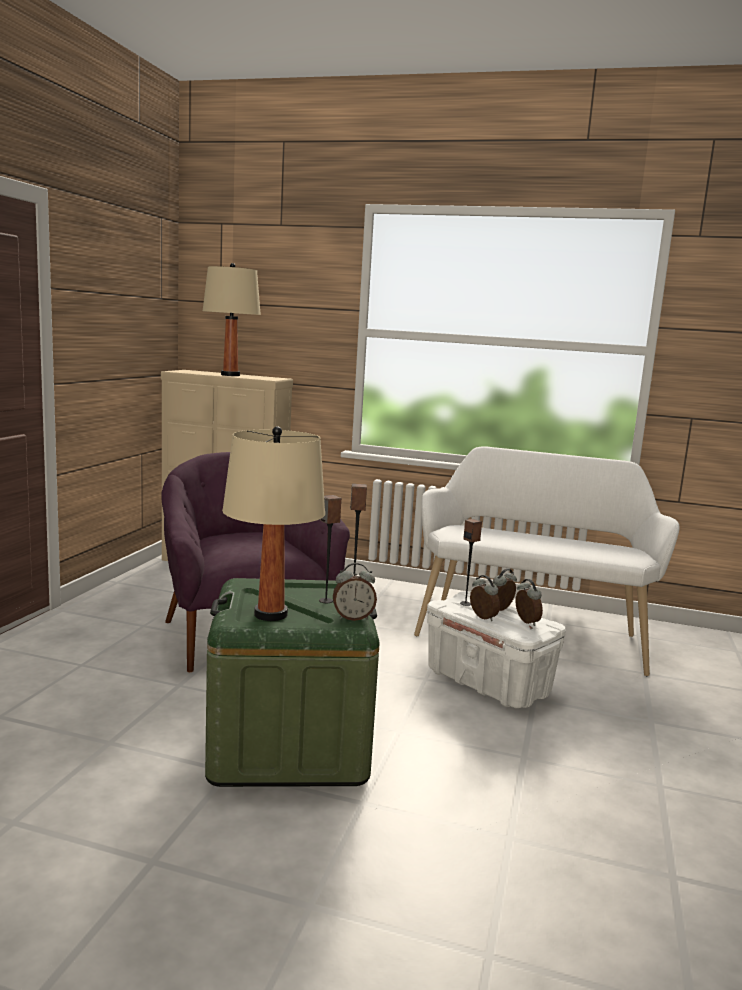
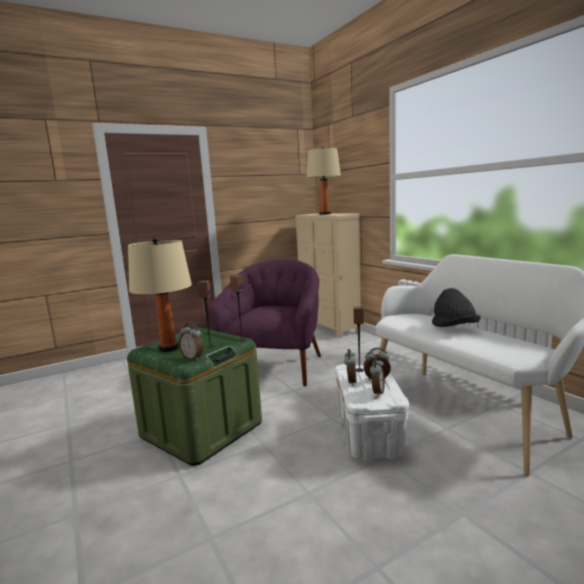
camera: 45 degrees right, 0 degrees up
none -> black hat [432,288,481,327]

